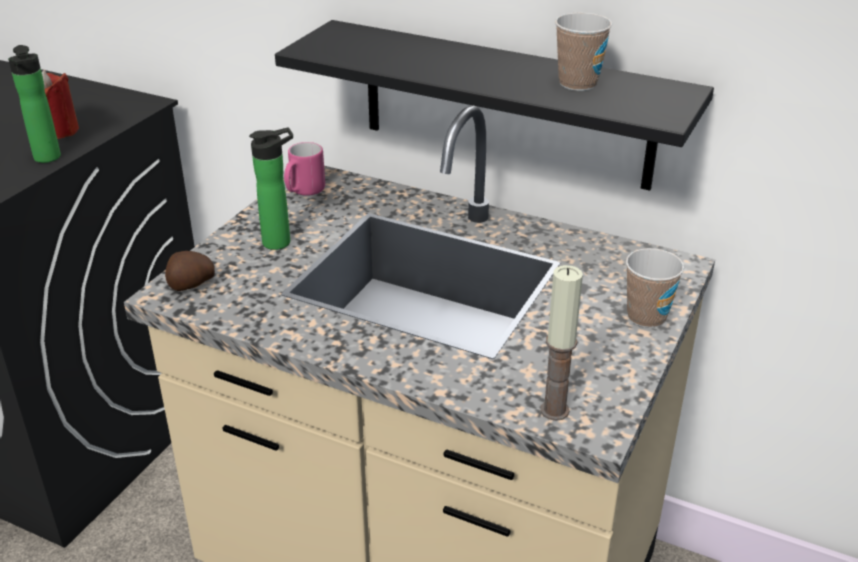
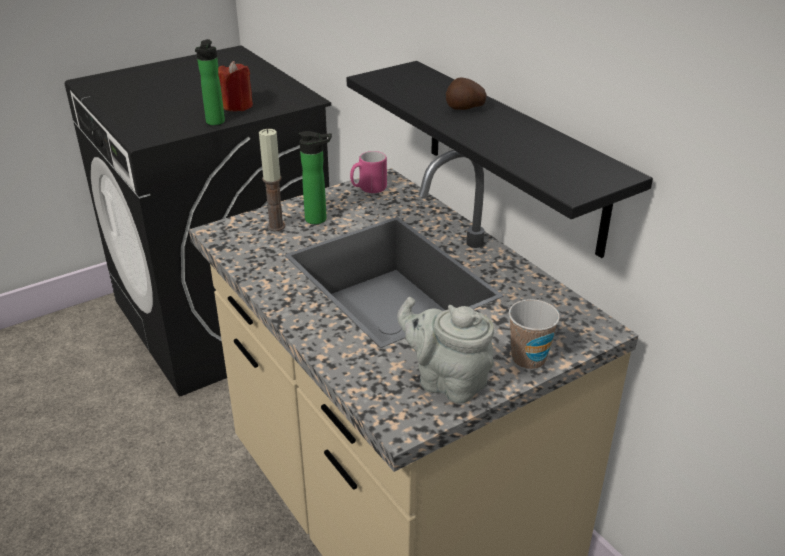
camera: 30 degrees right, 0 degrees up
potato [165,251,215,291] -> potato moved to [446,77,486,110]
candle [540,265,583,421] -> candle moved to [259,129,285,231]
cup [555,12,612,91] -> none
none -> grey teapot [397,297,494,404]

